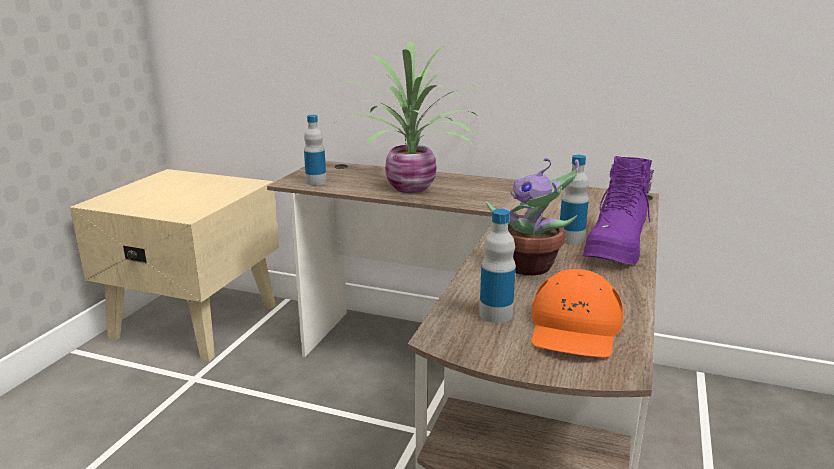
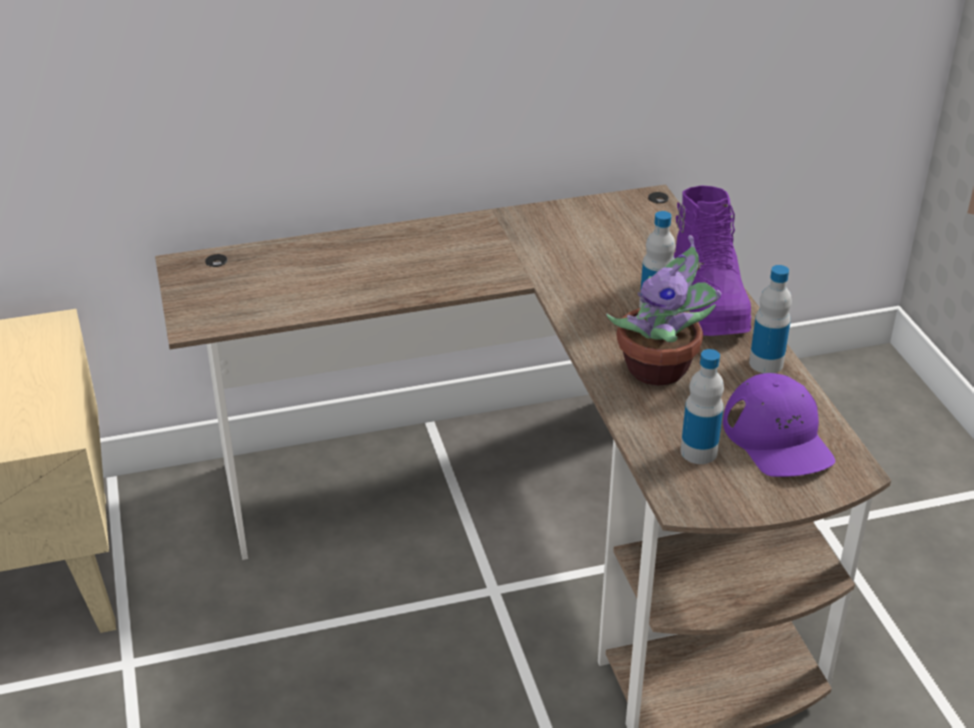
camera: 35 degrees left, 15 degrees up
bottle [304,115,326,185] -> bottle moved to [749,265,792,373]
potted plant [337,41,484,193] -> none
orange cap [532,269,624,358] -> purple cap [723,373,835,477]

